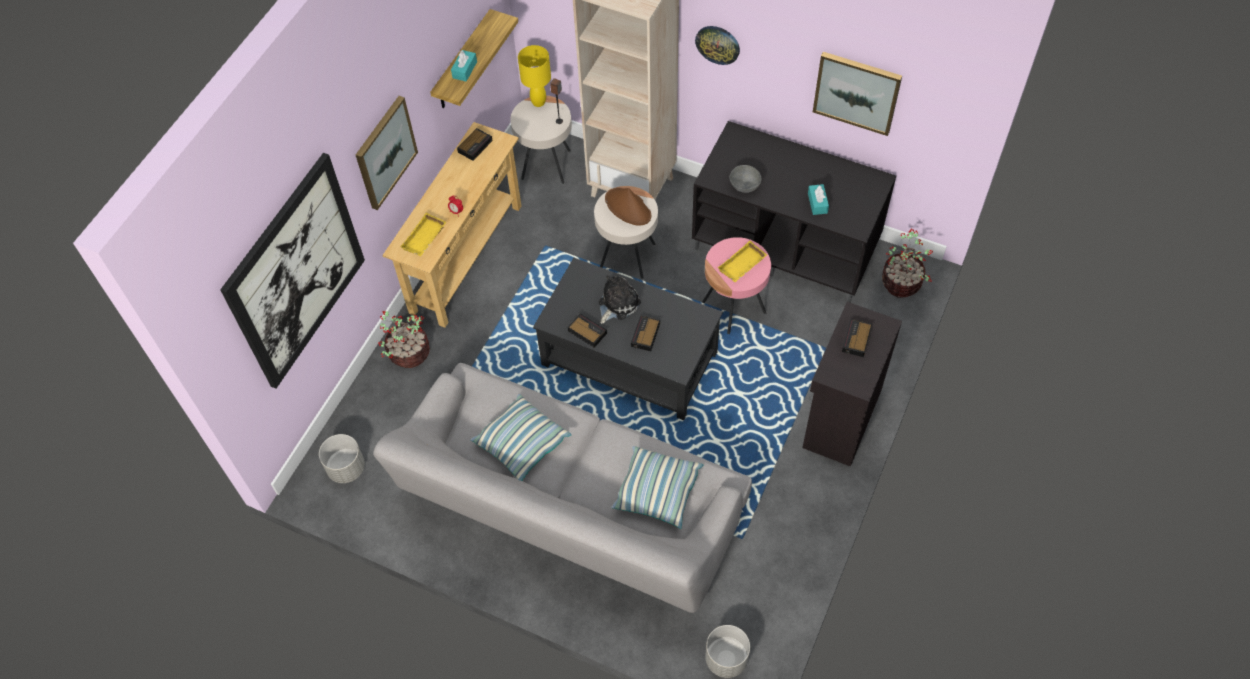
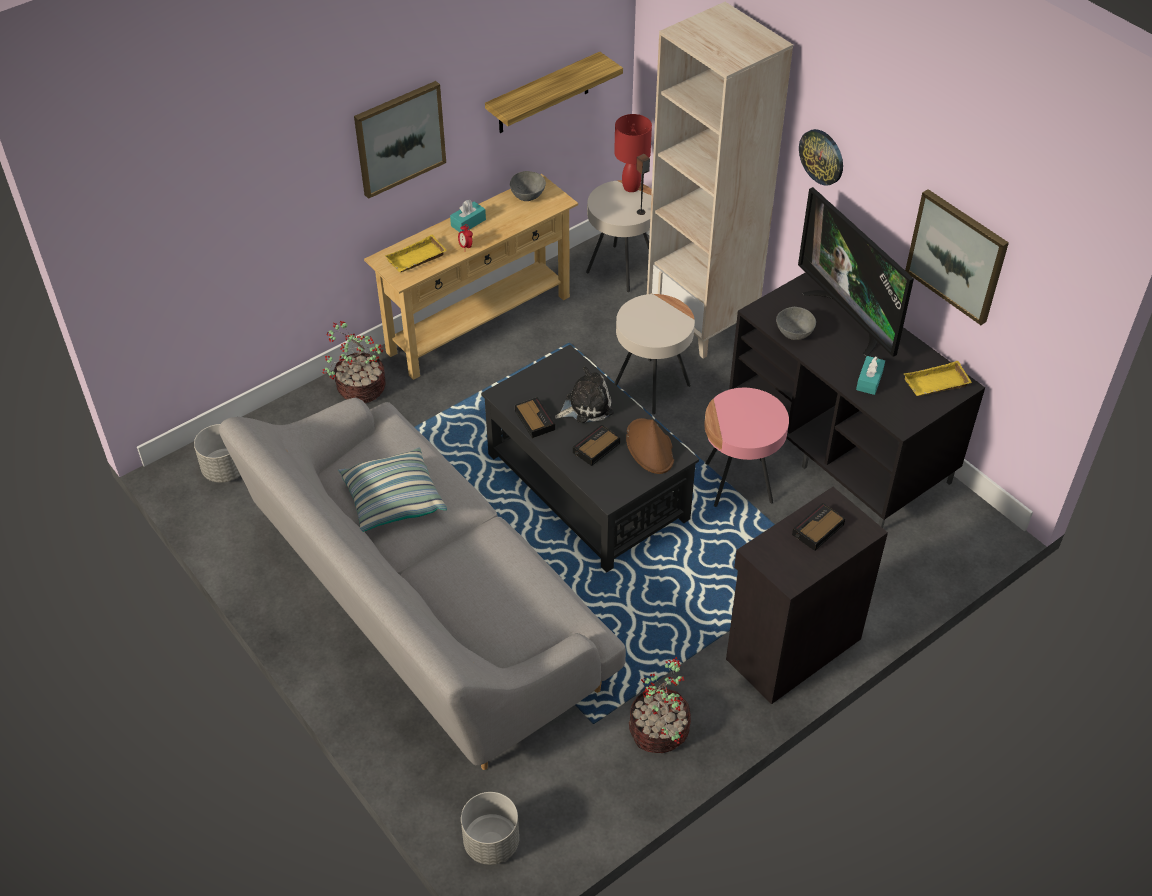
camera: 25 degrees right, 10 degrees down
picture [220,153,365,389] -> none
turquoise tissue box [451,50,477,82] -> turquoise tissue box moved to [450,200,486,232]
alarm clock [457,128,493,161] -> grey bowl [510,171,546,201]
yellow table lamp [518,45,551,107] -> red table lamp [614,114,652,192]
brown hat [605,188,651,225] -> brown hat moved to [626,418,674,474]
pillow [611,446,703,529] -> none
yellow tray [718,241,767,282] -> yellow tray moved to [903,361,972,396]
potted plant [882,228,933,297] -> potted plant moved to [629,657,691,753]
none -> television [798,187,914,357]

